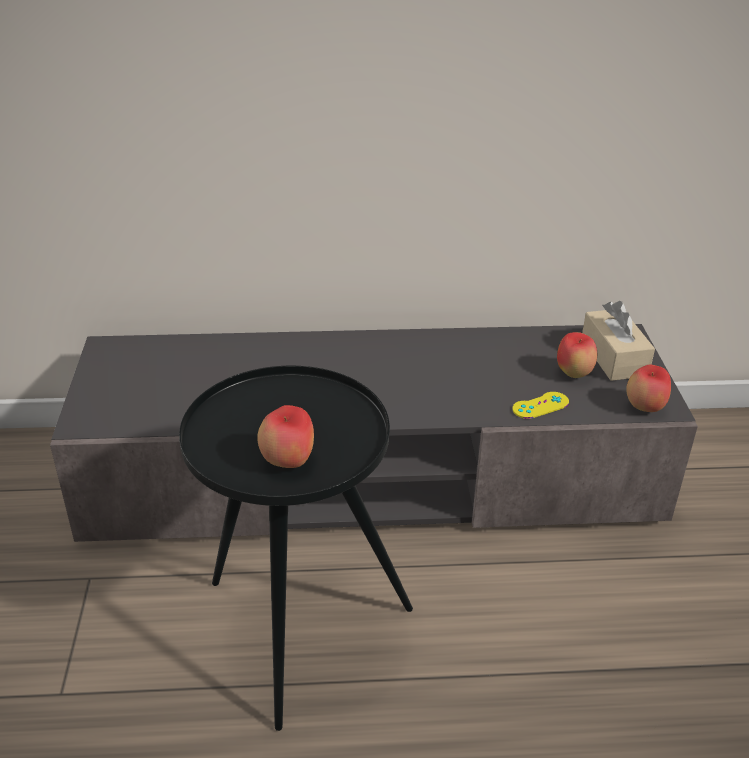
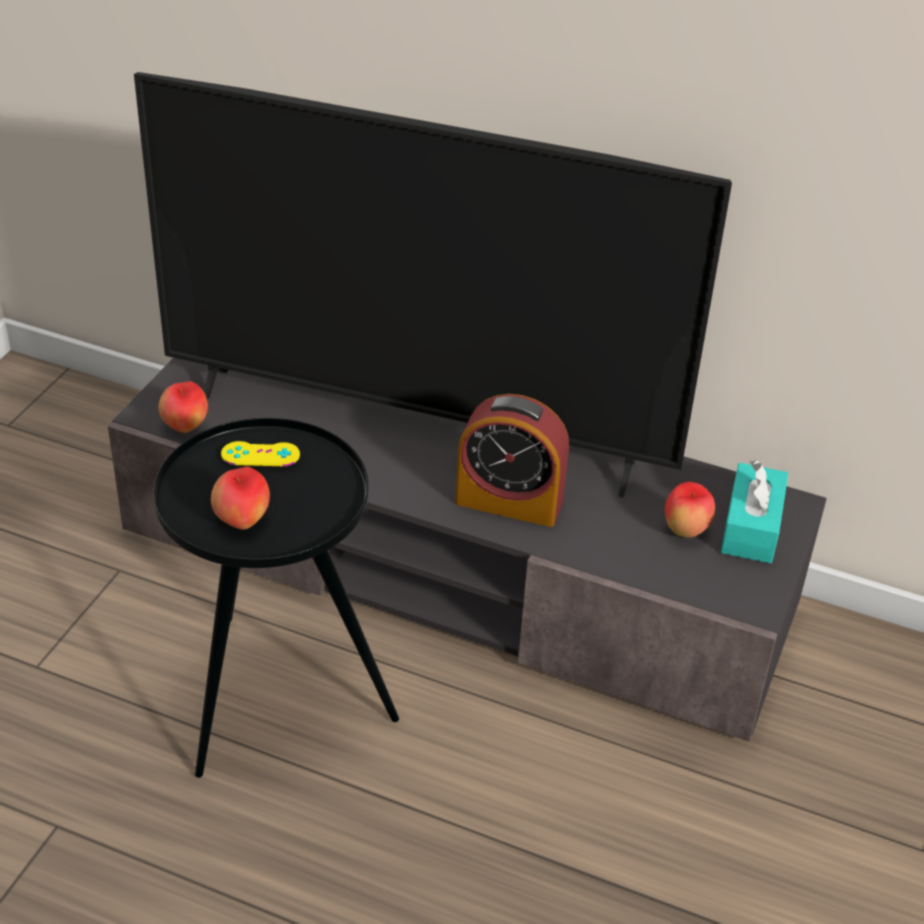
camera: 25 degrees right, 5 degrees up
yellow game controller [512,392,569,419] -> yellow game controller moved to [221,441,300,466]
beige tissue box [582,301,655,381] -> turquoise tissue box [721,460,788,563]
apple [626,364,671,412] -> apple moved to [159,381,208,433]
none -> television [134,72,732,498]
none -> alarm clock [455,394,569,527]

